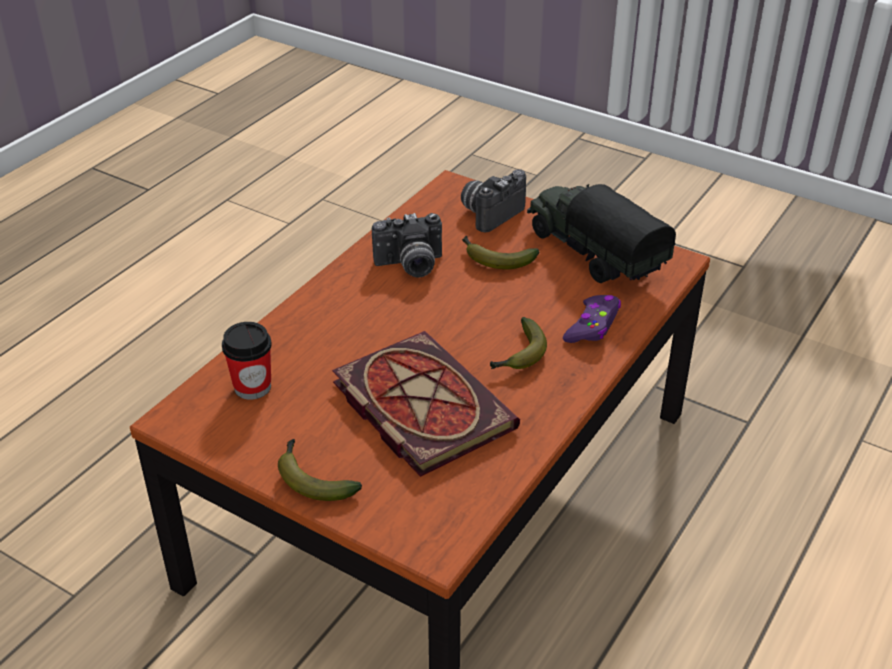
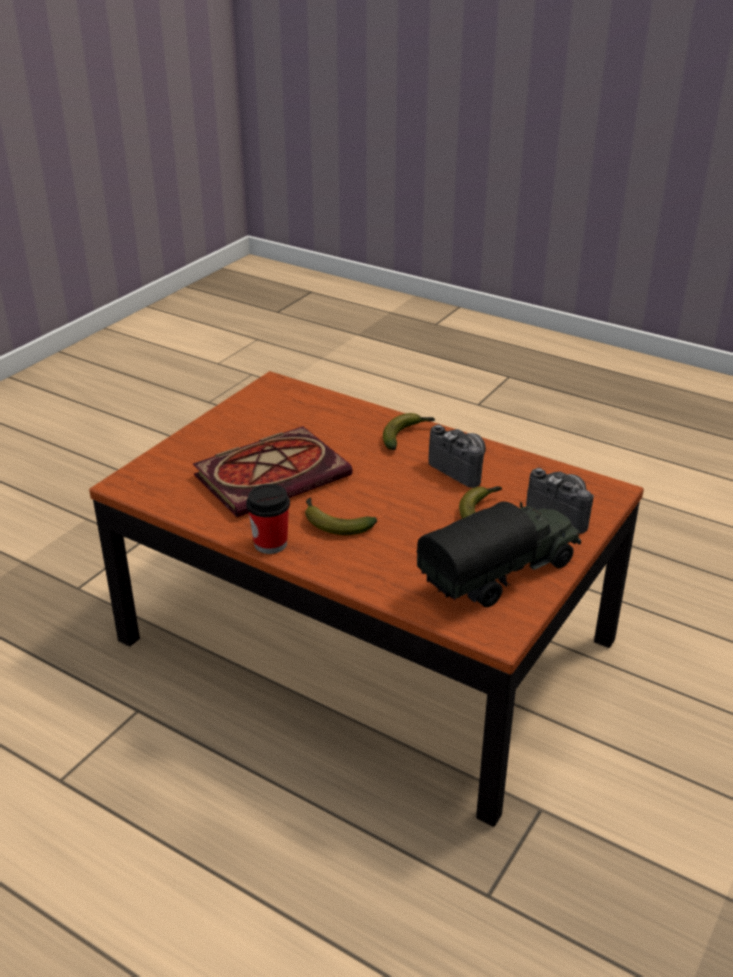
camera: 90 degrees right, 5 degrees down
cup [222,322,272,400] -> cup moved to [246,484,290,554]
banana [278,439,362,501] -> banana moved to [383,413,435,450]
camera [372,213,442,278] -> camera turned 150 degrees clockwise [428,424,486,488]
purple game controller [563,295,621,343] -> none

